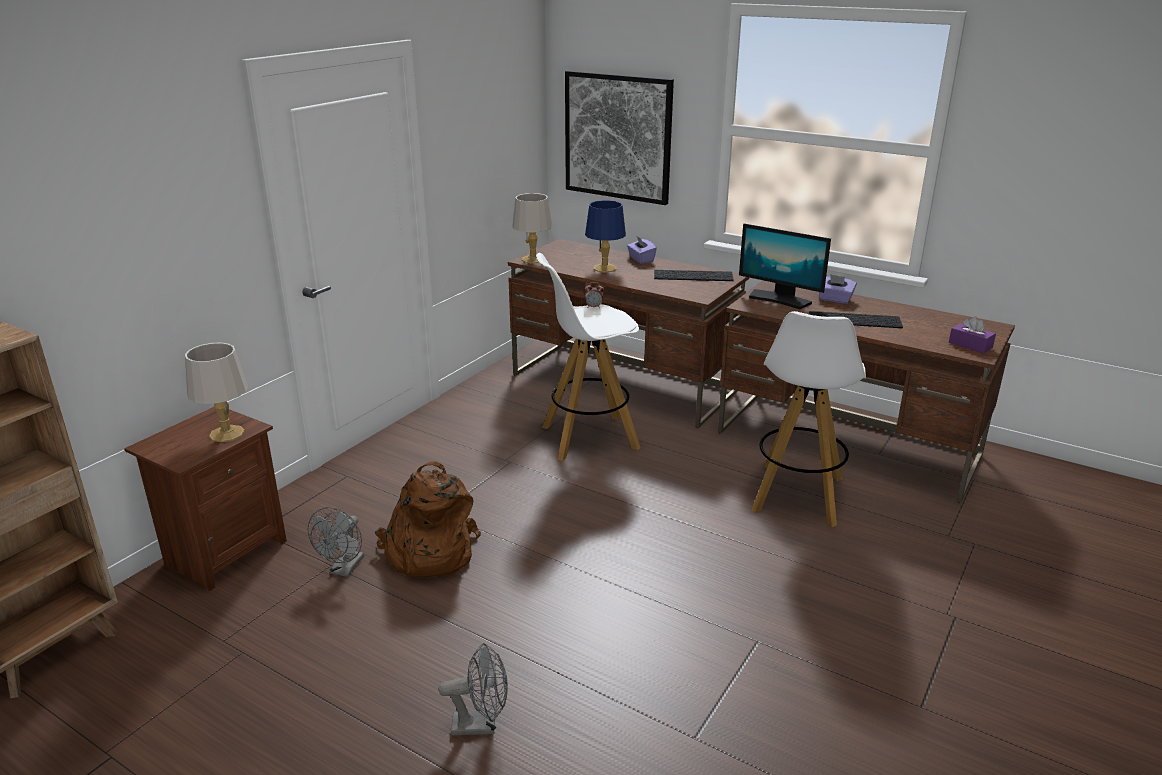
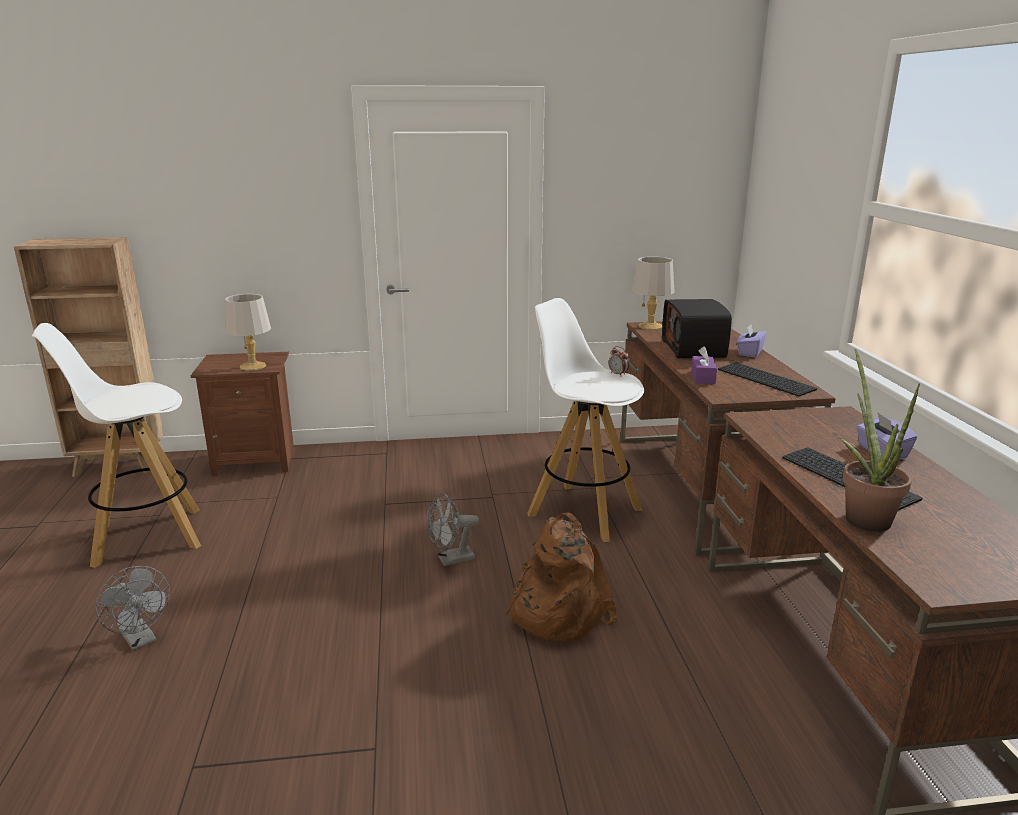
camera: 50 degrees right, 5 degrees down
grey fan [308,507,364,577] -> grey fan moved to [427,493,479,566]
brown backpack [374,461,481,577] -> brown backpack moved to [505,513,617,642]
picture [565,71,674,205] -> none
blue table lamp [585,200,626,273] -> radio [662,299,732,358]
monitor [739,224,831,309] -> none
white stool [751,311,866,527] -> white stool moved to [32,323,201,568]
purple tissue box [949,316,996,353] -> purple tissue box moved to [691,346,717,384]
none -> potted plant [841,349,920,532]

